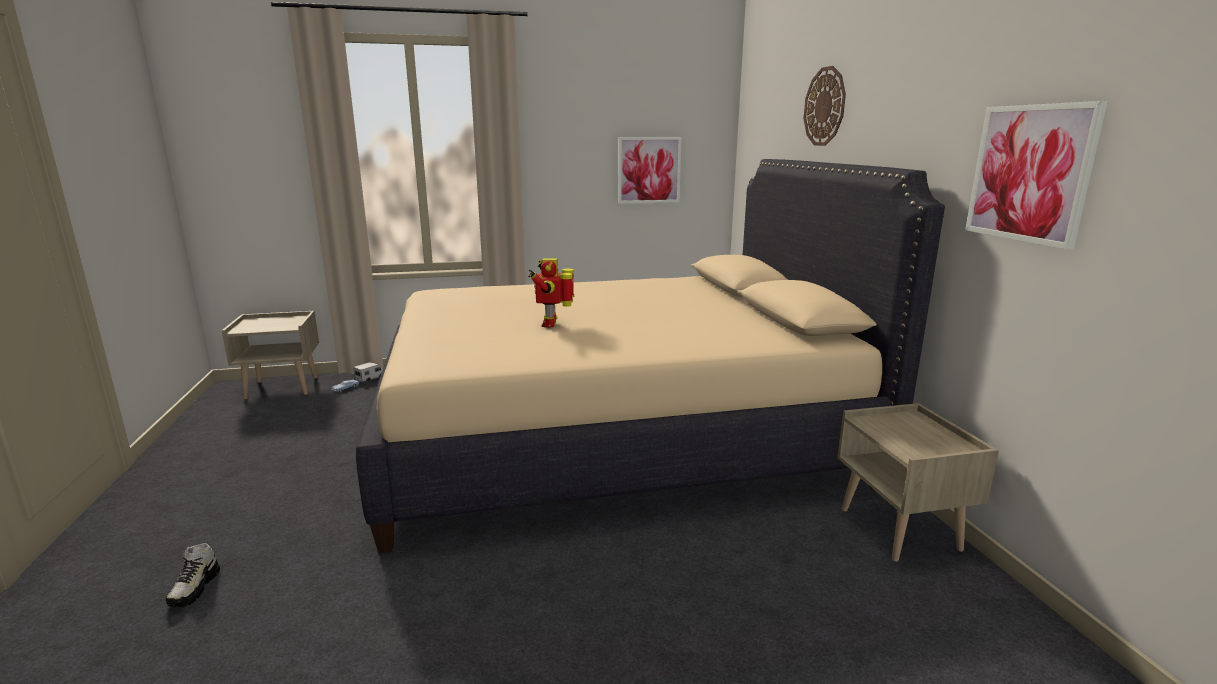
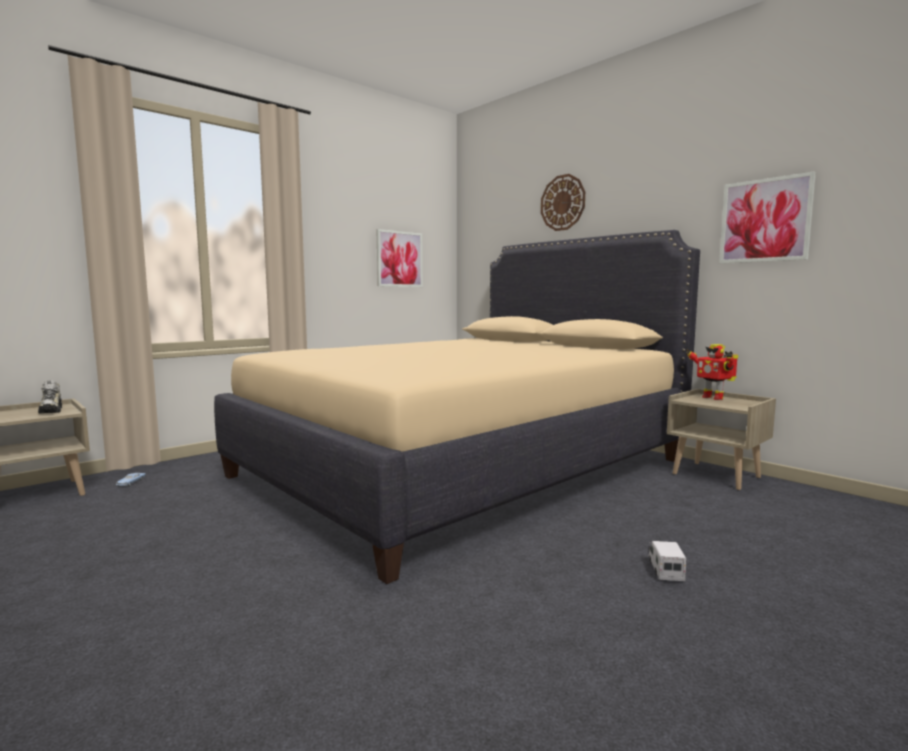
camera: 30 degrees left, 10 degrees down
shoe [166,543,220,607] -> shoe moved to [38,381,62,414]
toy truck [353,362,383,382] -> toy truck moved to [648,541,686,581]
toy robot [528,258,574,327] -> toy robot moved to [686,344,738,400]

